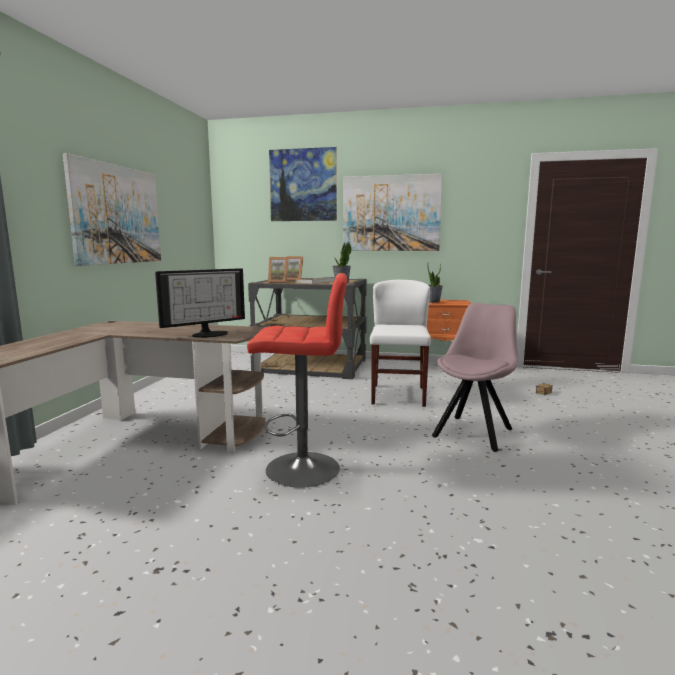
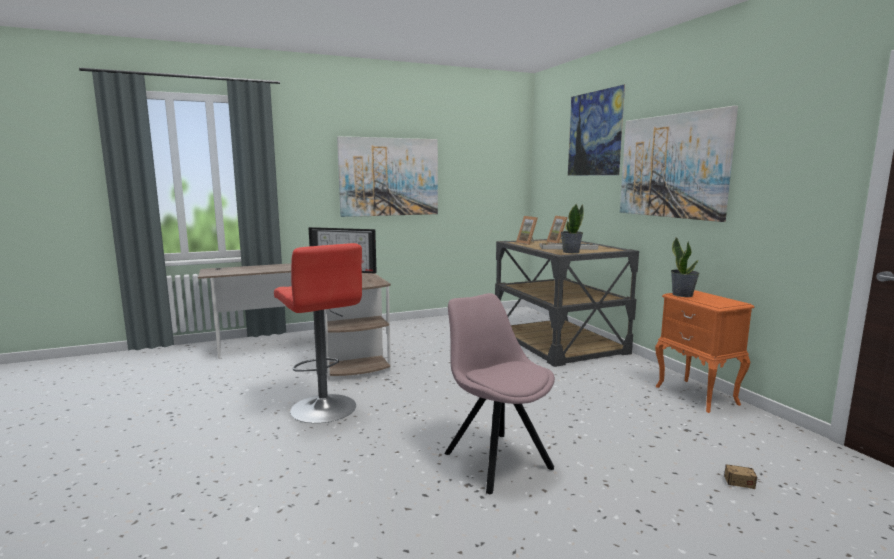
camera: 55 degrees right, 0 degrees up
white chair [370,280,431,407] -> none
pink chair [432,303,518,452] -> pink chair turned 120 degrees counterclockwise [445,293,555,494]

